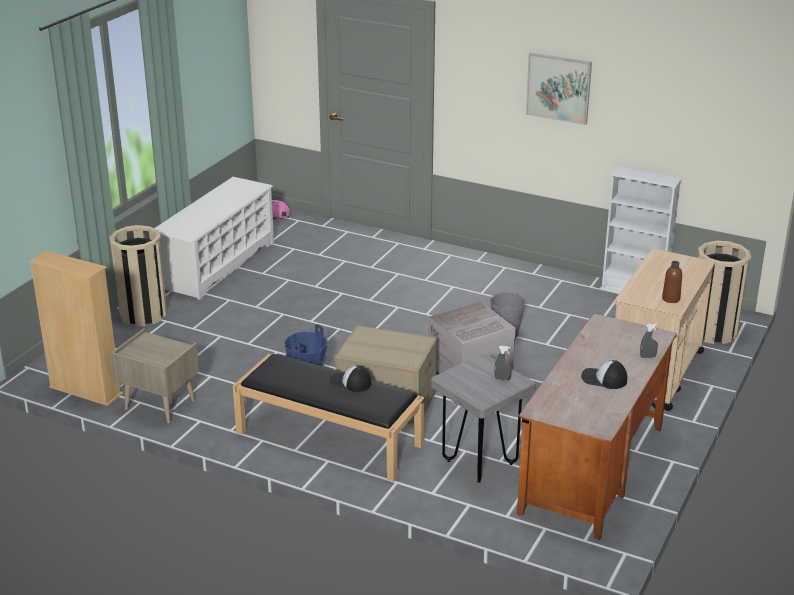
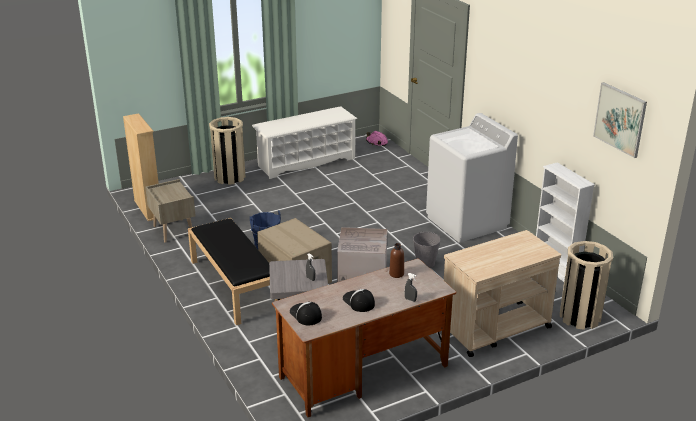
camera: 35 degrees right, 0 degrees up
cap [329,365,371,392] -> cap moved to [290,302,322,325]
picture [526,53,592,125] -> picture moved to [593,82,647,158]
brown bottle [662,261,682,303] -> brown bottle moved to [389,243,404,278]
none -> white washing machine [426,113,518,243]

